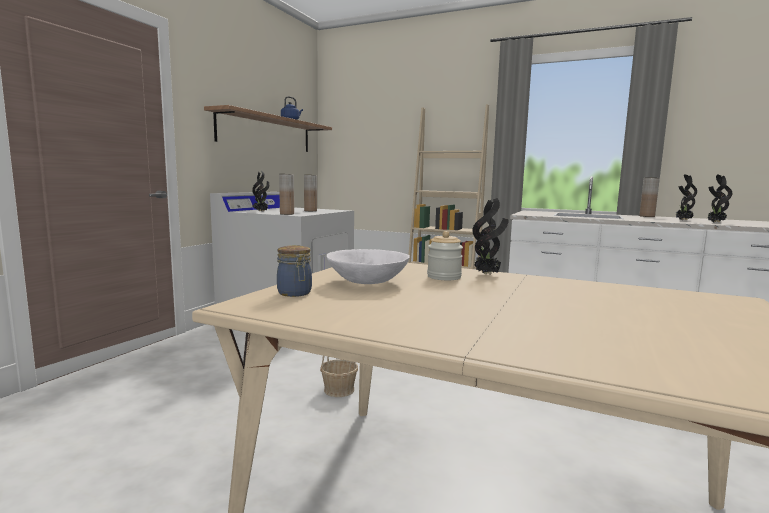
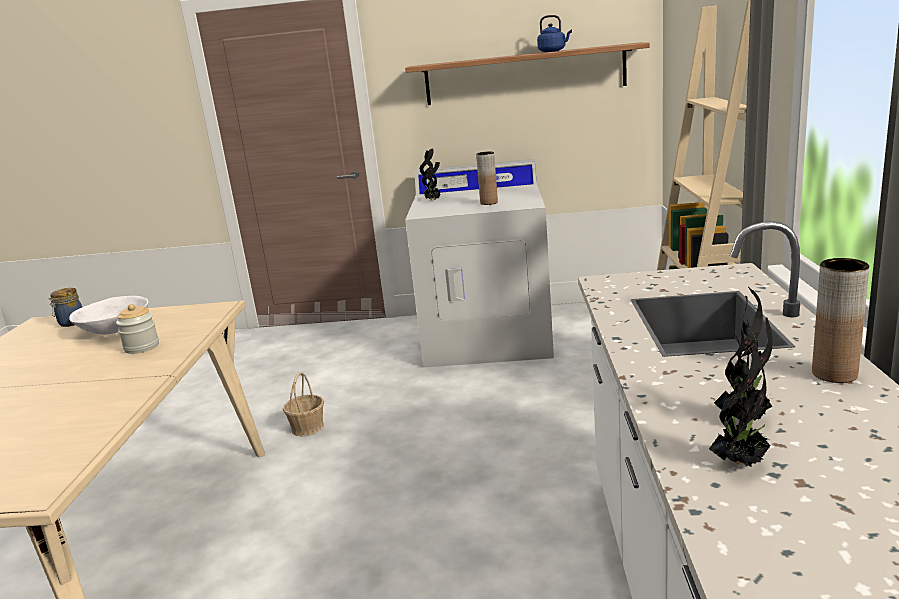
camera: 70 degrees right, 10 degrees up
brown vase [279,174,294,215] -> none
potted plant [472,198,509,274] -> none

